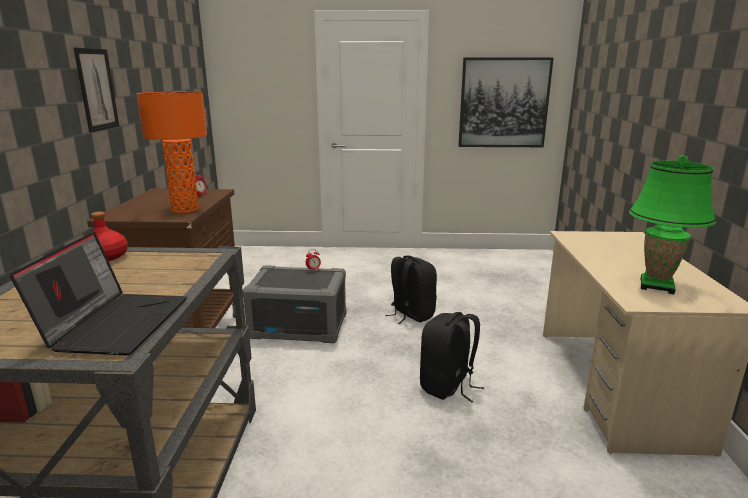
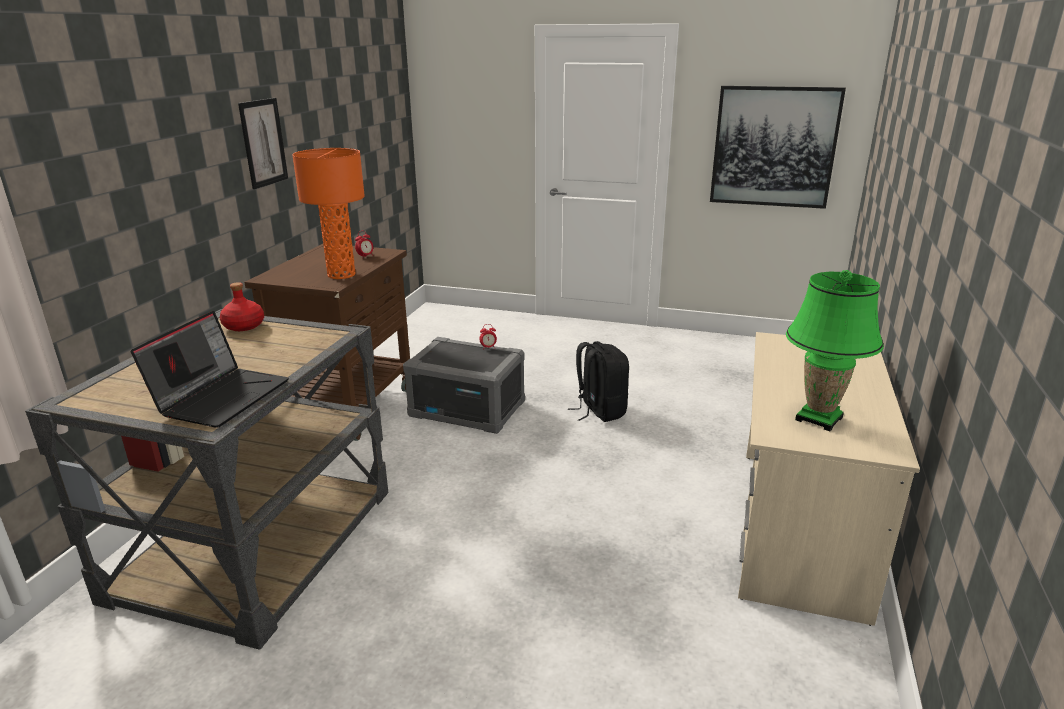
camera: 15 degrees right, 5 degrees up
black backpack [420,312,484,403] -> none

